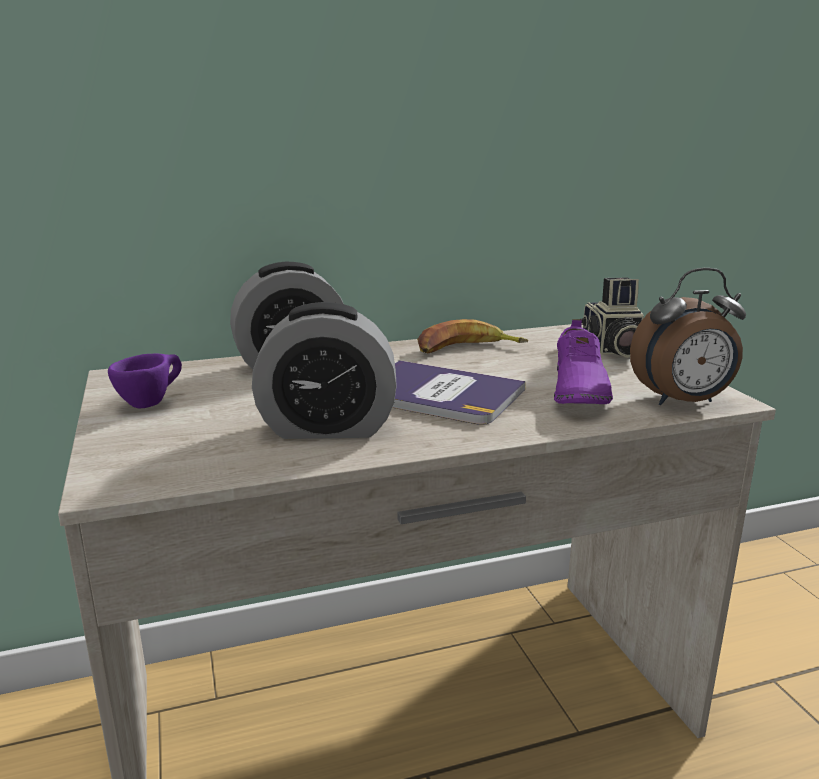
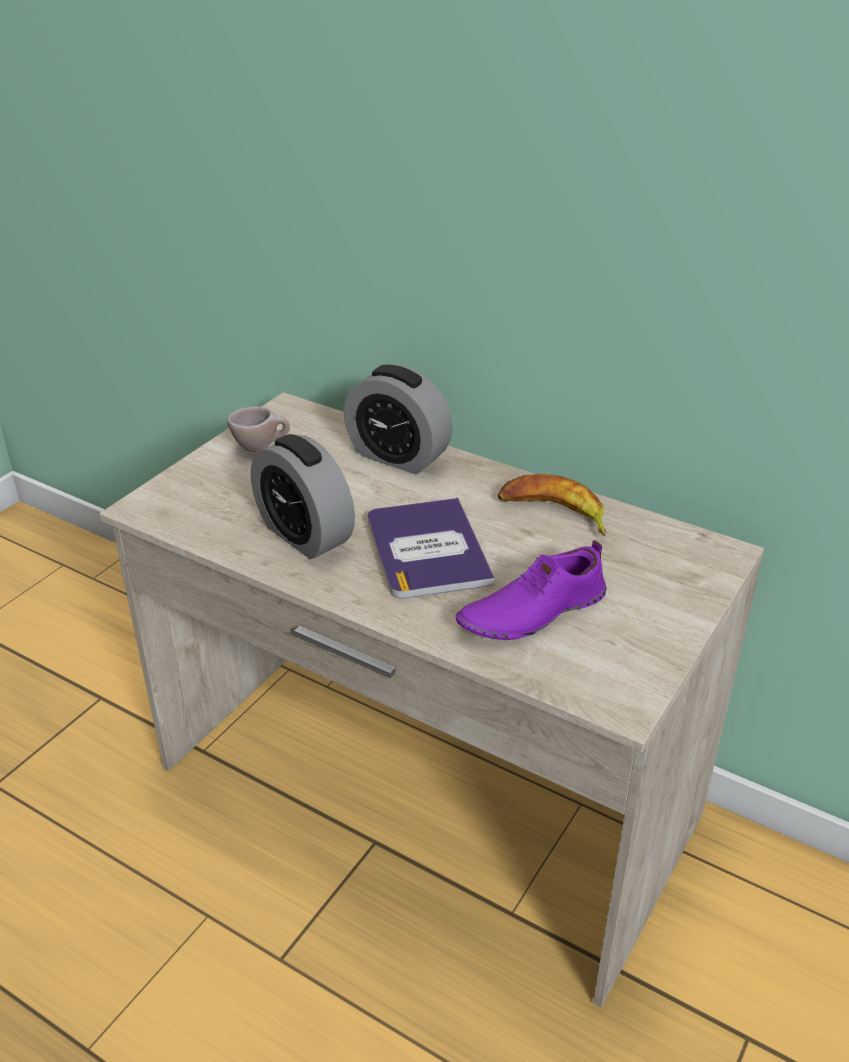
camera: 50 degrees right, 15 degrees up
purple cup [108,353,182,408] -> beige cup [227,406,290,452]
camera [582,278,644,358] -> none
alarm clock [630,268,746,406] -> none

